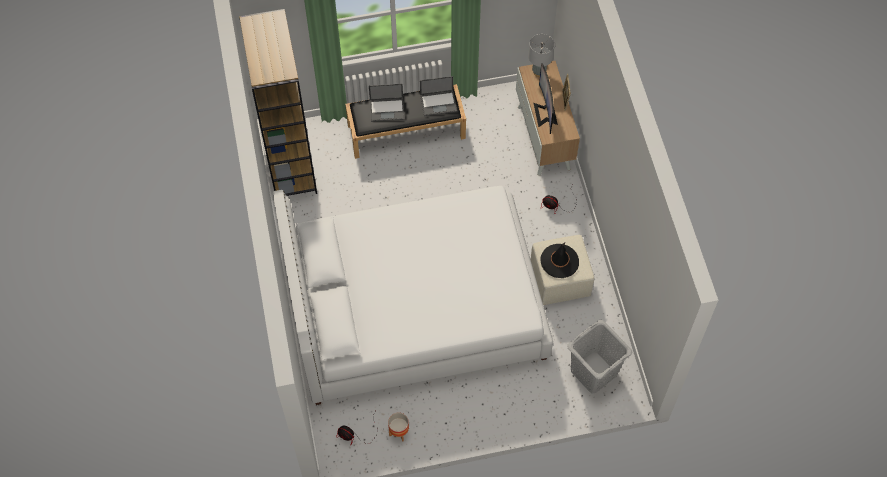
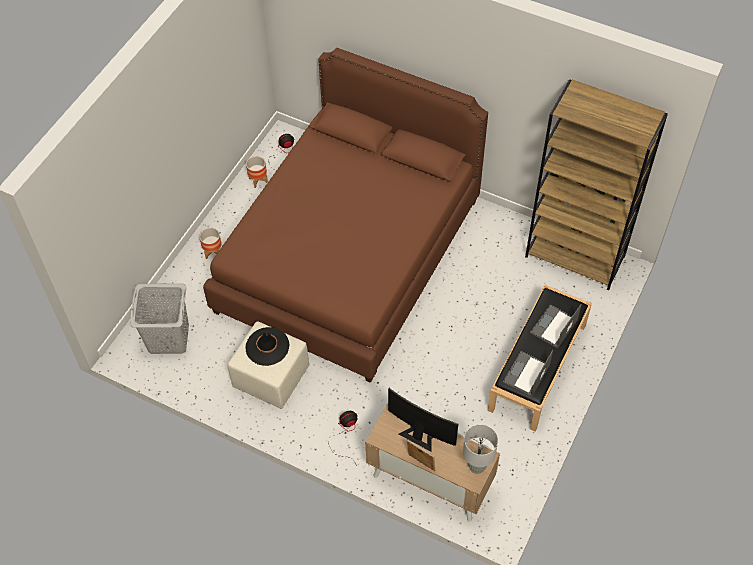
camera: 130 degrees right, 5 degrees down
white bed [273,186,553,405] -> brown bed [203,48,488,383]
none -> planter [199,228,222,259]

